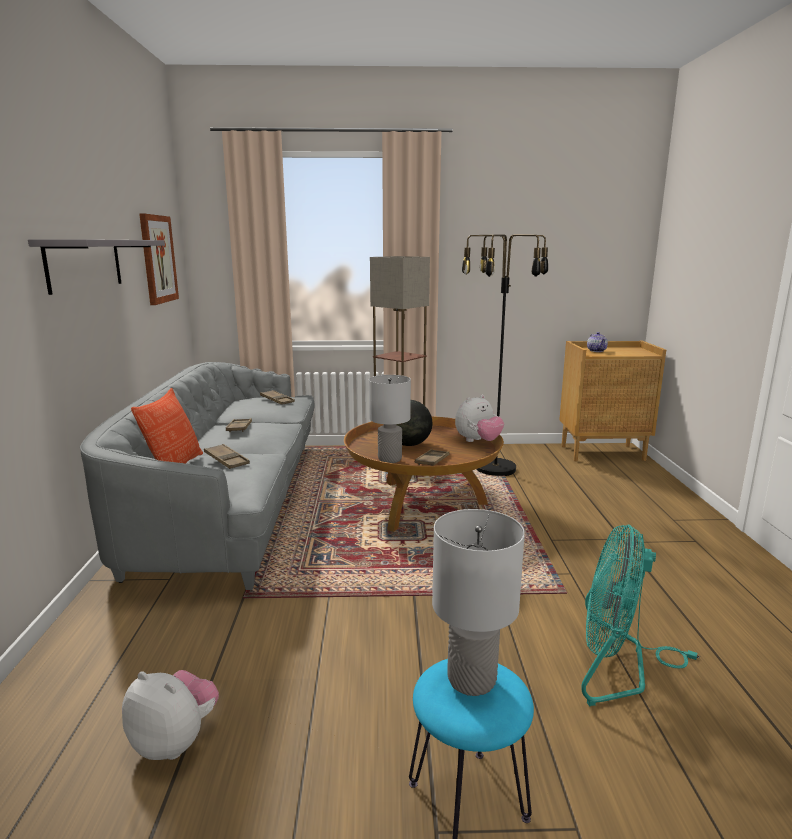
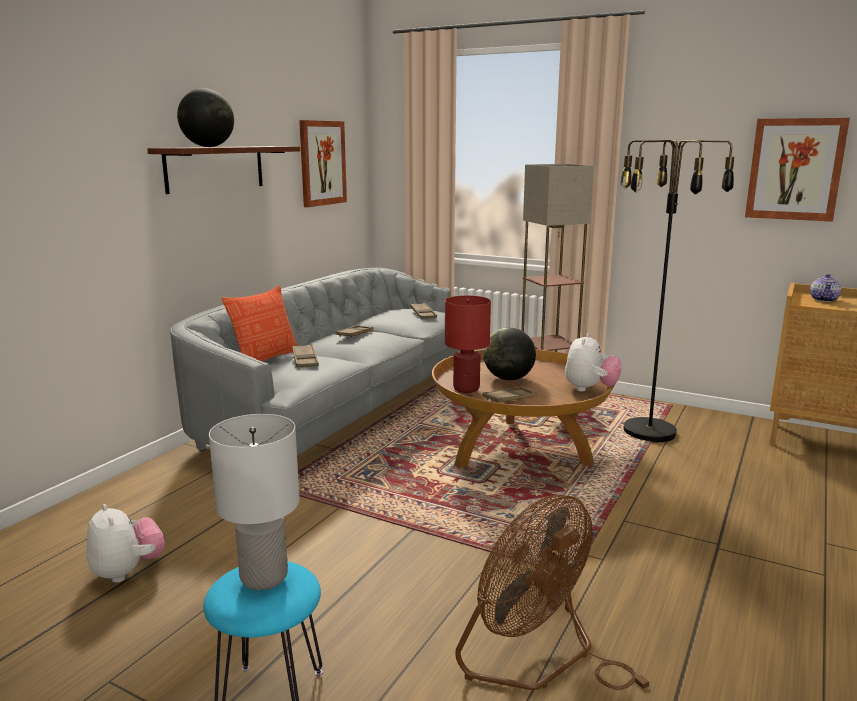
camera: 30 degrees right, 0 degrees up
grey shelf [28,239,165,295] -> brown shelf [147,146,300,194]
grey table lamp [369,375,411,463] -> red table lamp [445,295,491,393]
plush toy [455,395,504,442] -> plush toy turned 60 degrees counterclockwise [565,333,622,392]
turquoise fan [581,525,700,706] -> brown fan [455,495,650,690]
none -> globe [177,88,234,147]
none -> picture [745,118,850,222]

